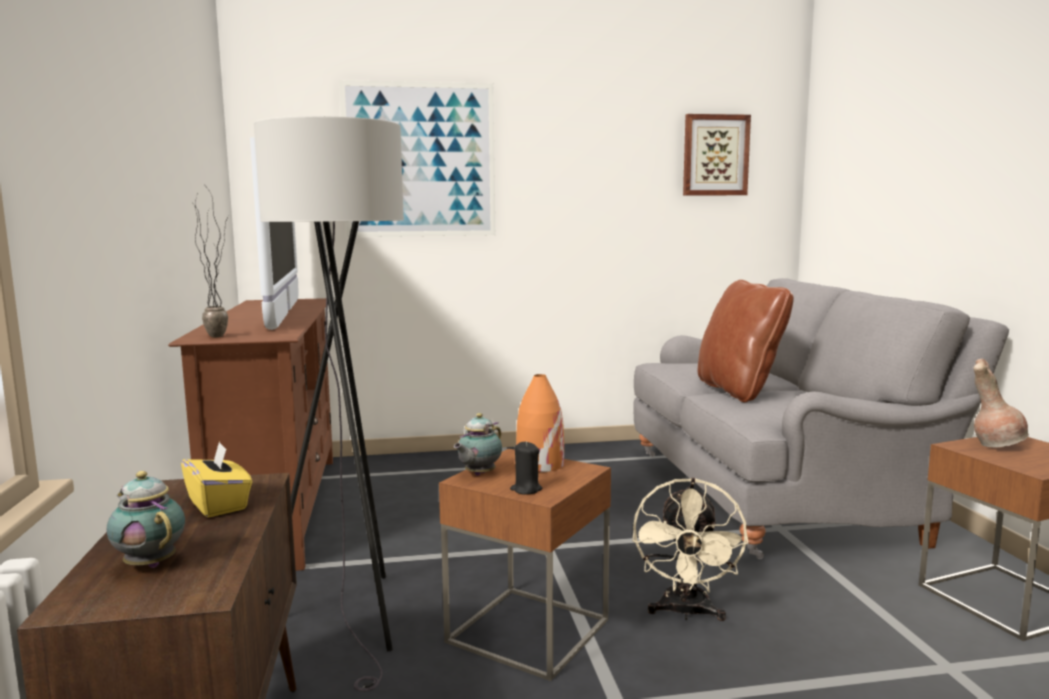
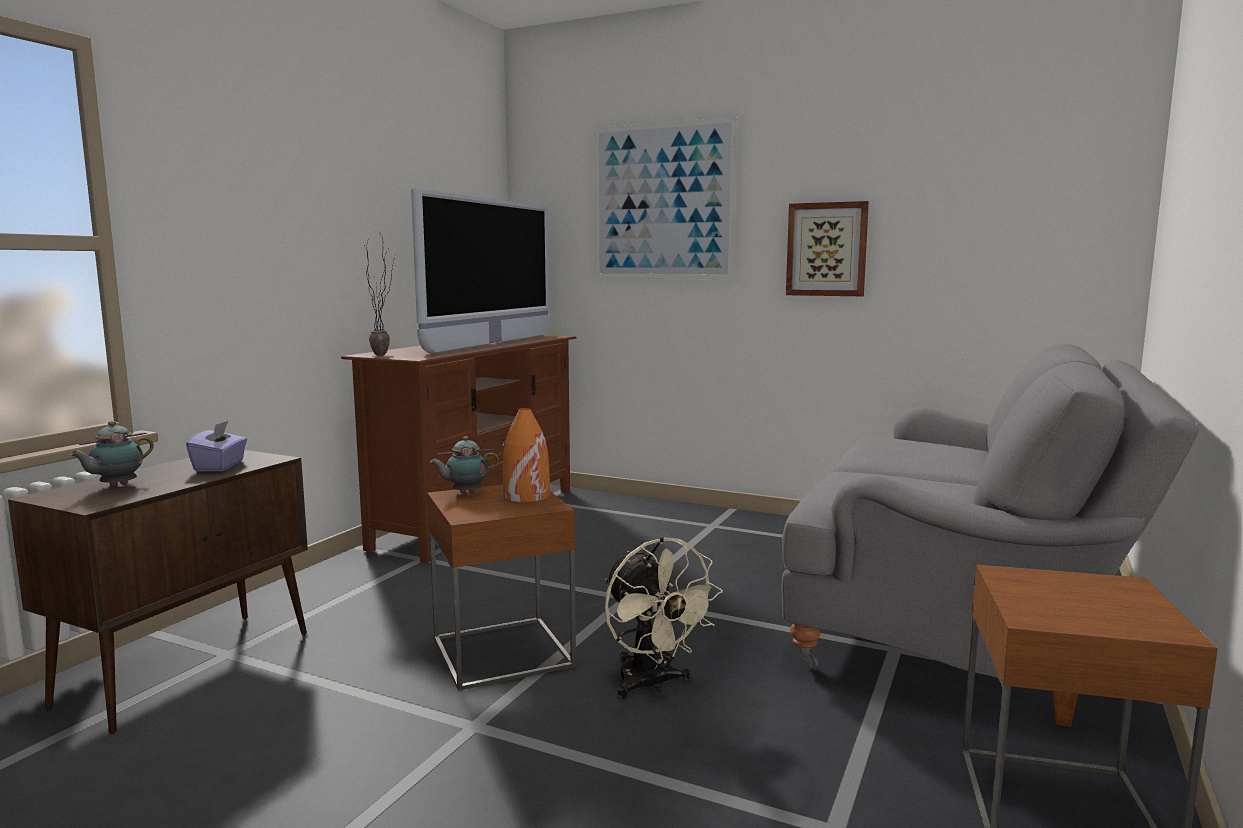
camera: 35 degrees right, 0 degrees up
teapot [107,471,185,568] -> teapot turned 135 degrees counterclockwise [70,421,154,487]
yellow tissue box [181,441,252,518] -> purple tissue box [186,420,247,471]
grey floor lamp [254,116,404,692] -> none
black candle [510,442,542,495] -> none
beige fan [632,478,749,621] -> beige fan turned 75 degrees counterclockwise [605,537,723,699]
picture [683,114,751,196] -> picture moved to [786,201,869,296]
brown pillow [698,280,794,403] -> none
brown vase [973,358,1029,447] -> none

